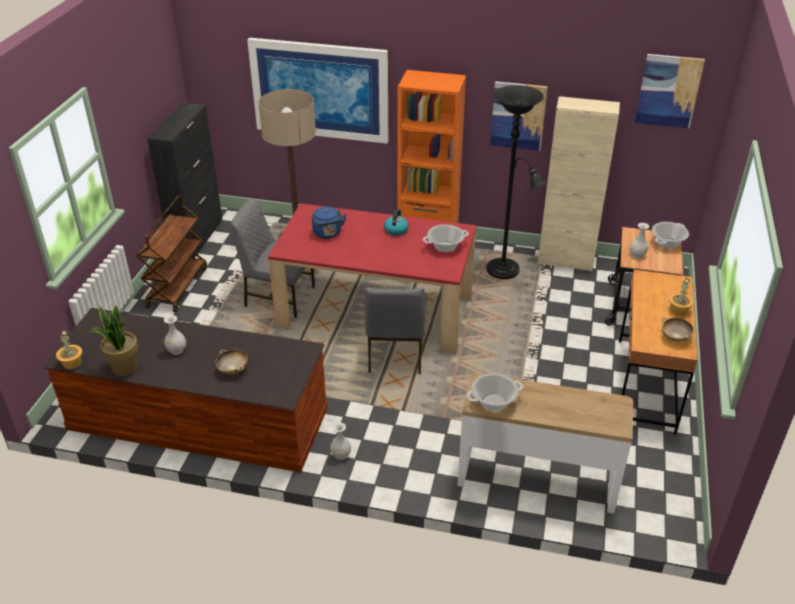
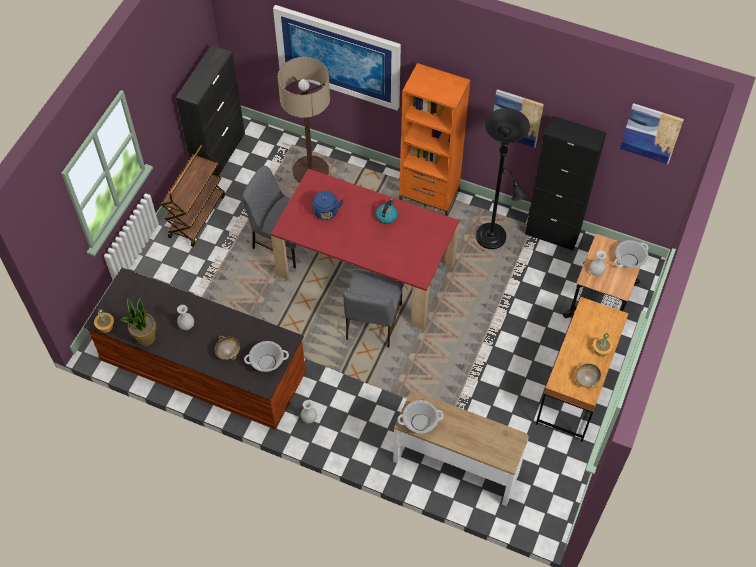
camera: 10 degrees right, 20 degrees up
cooking pot [423,224,469,252] -> cooking pot moved to [244,341,289,372]
beige cabinet [537,96,620,272] -> black cabinet [525,116,606,251]

